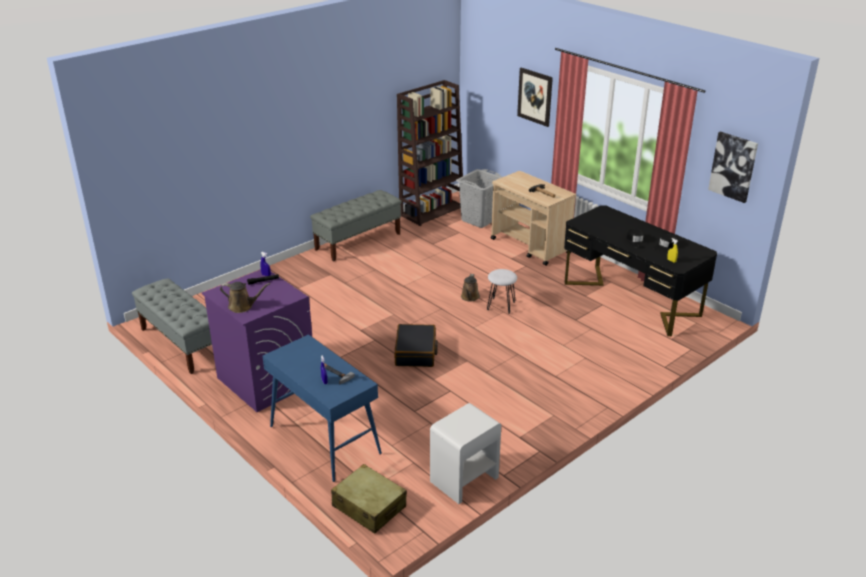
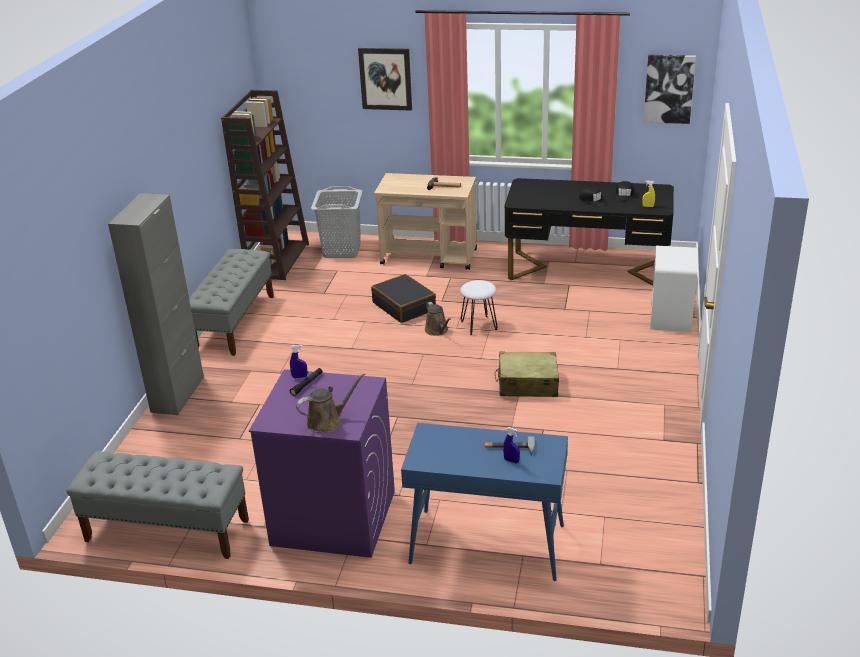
camera: 35 degrees left, 0 degrees up
beige suitcase [331,464,407,534] -> beige suitcase moved to [495,351,559,397]
black suitcase [395,324,438,367] -> black suitcase moved to [371,274,436,323]
white nightstand [430,403,501,504] -> white nightstand moved to [650,246,698,332]
none -> grey cabinet [108,193,204,415]

